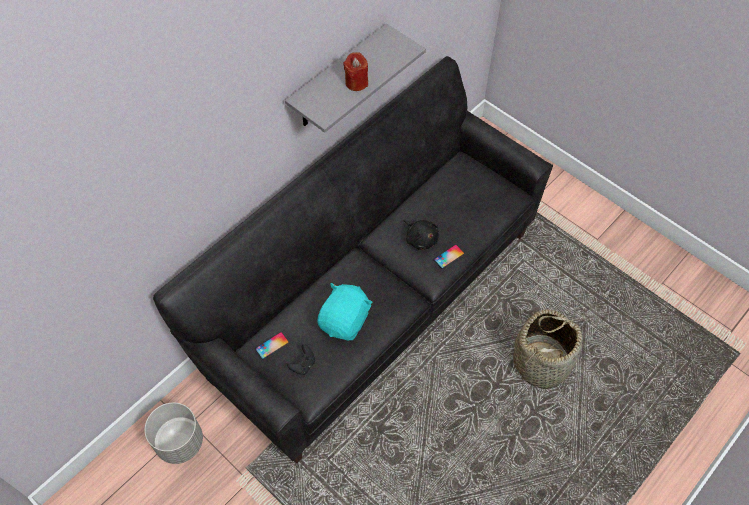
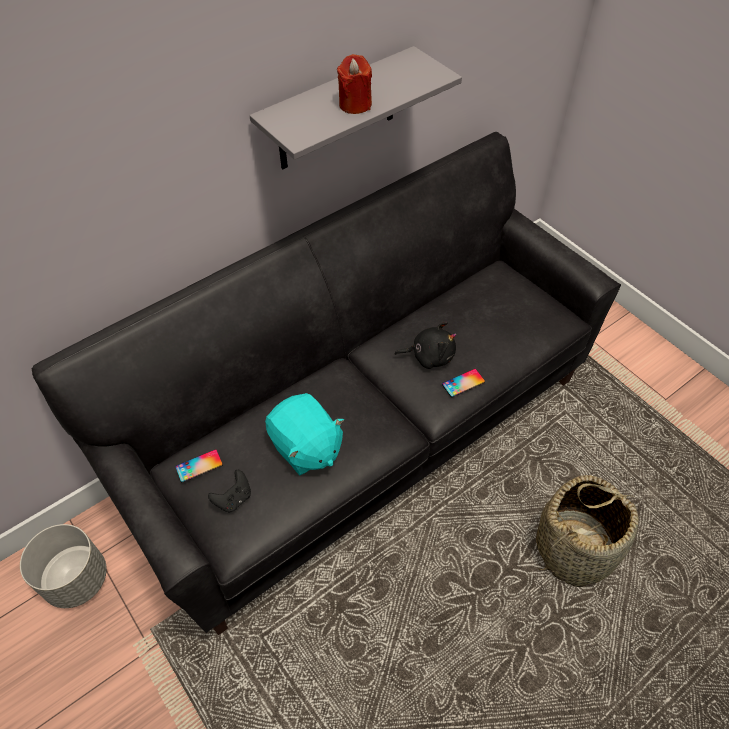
camera: 10 degrees right, 5 degrees down
turquoise plush toy [317,283,373,340] -> turquoise plush toy turned 105 degrees clockwise [265,393,344,475]
black plush toy [403,219,439,250] -> black plush toy turned 60 degrees counterclockwise [395,322,456,369]

